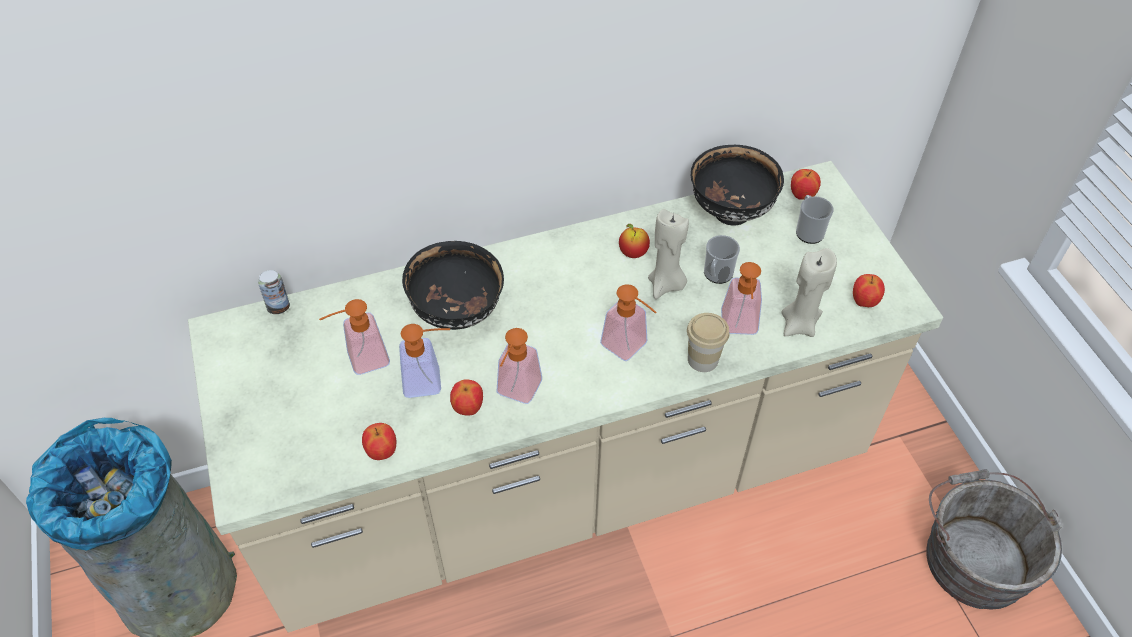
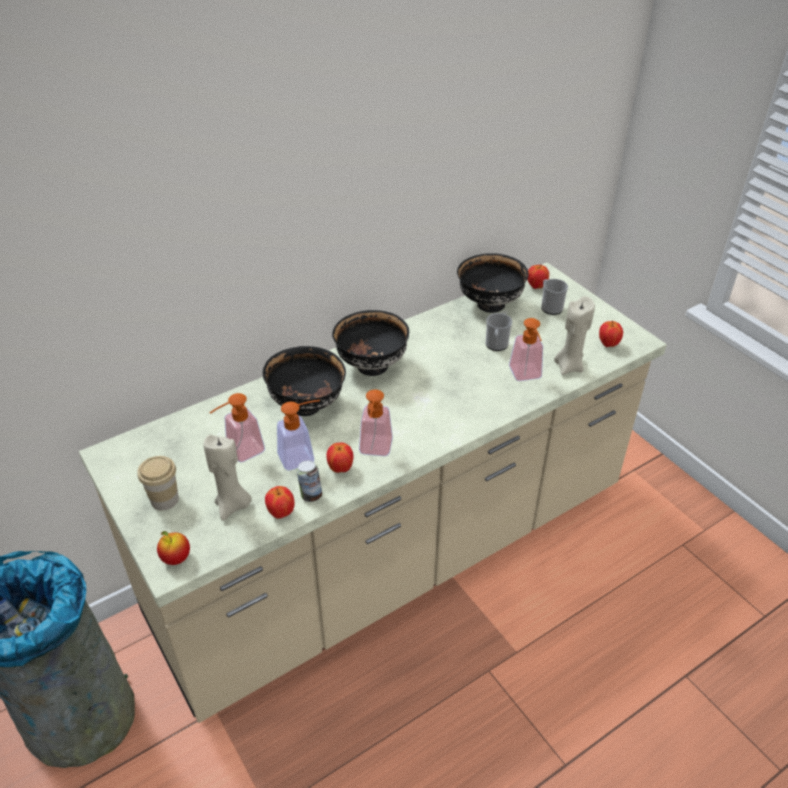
camera: 15 degrees left, 10 degrees down
can [258,270,290,314] -> can moved to [297,461,322,502]
soap dispenser [600,284,657,361] -> none
apple [619,224,650,258] -> apple moved to [157,531,190,565]
beige candle [648,209,689,299] -> beige candle moved to [203,435,252,521]
cup [687,313,730,372] -> cup moved to [137,456,179,510]
grey bucket [926,469,1063,610] -> none
none -> black bowl [332,310,409,376]

